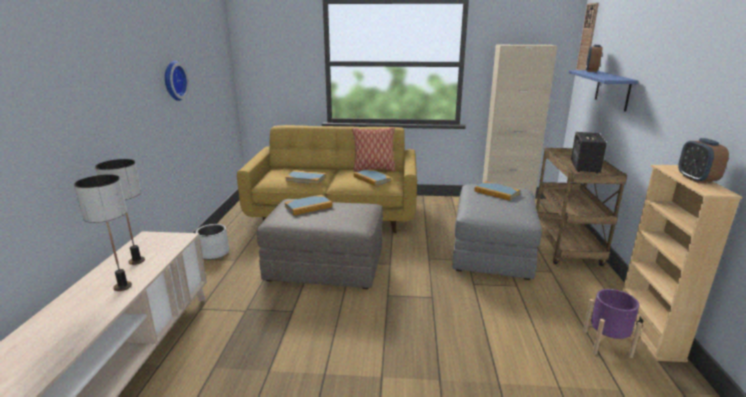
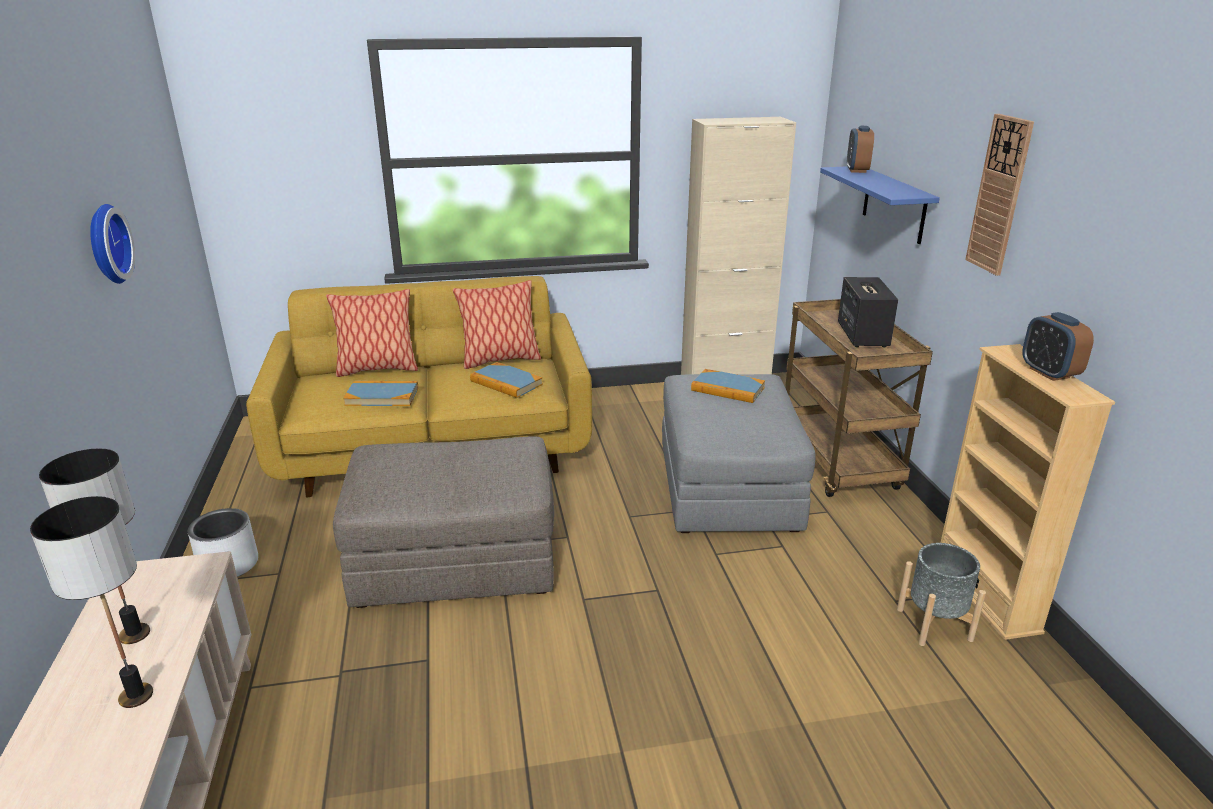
camera: 15 degrees left, 5 degrees up
book [284,195,332,215] -> none
wall clock [576,3,599,70] -> wall clock moved to [965,114,1034,276]
purple planter [583,289,642,358] -> grey planter [897,543,986,646]
none -> pillow [326,289,418,377]

